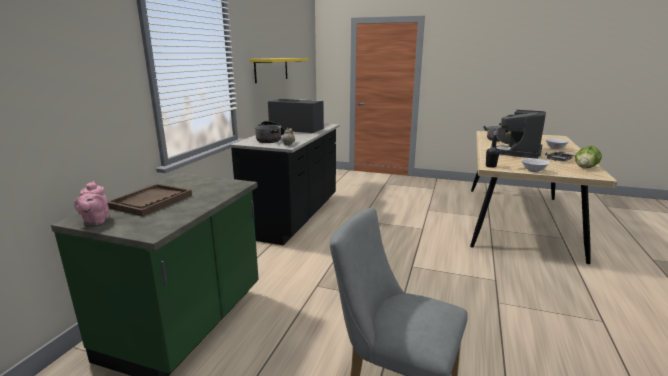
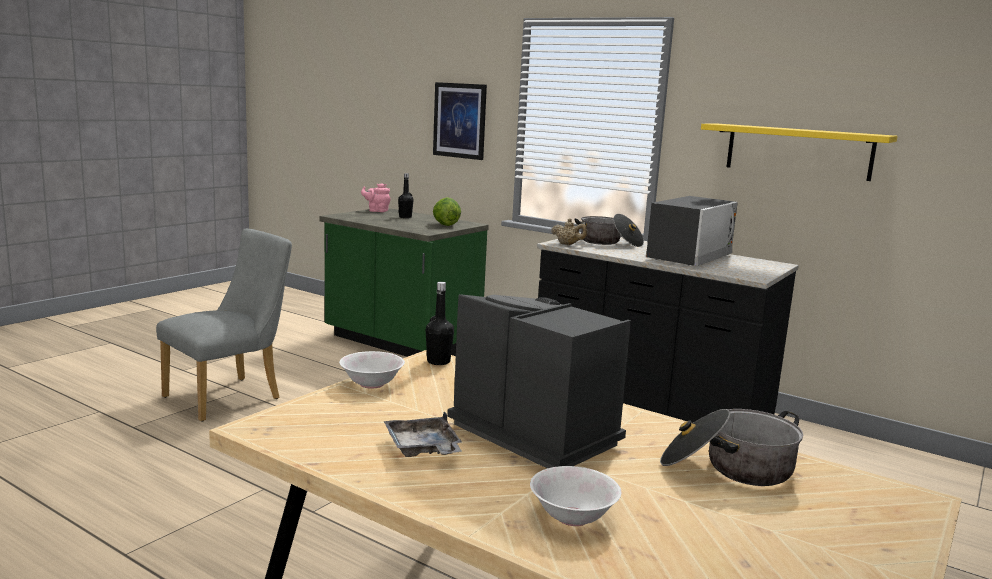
camera: 105 degrees right, 5 degrees down
brown tray [108,184,192,217] -> black bottle [398,173,414,219]
lettuce [575,146,602,168] -> lettuce moved to [433,197,461,226]
none -> picture [433,82,487,160]

